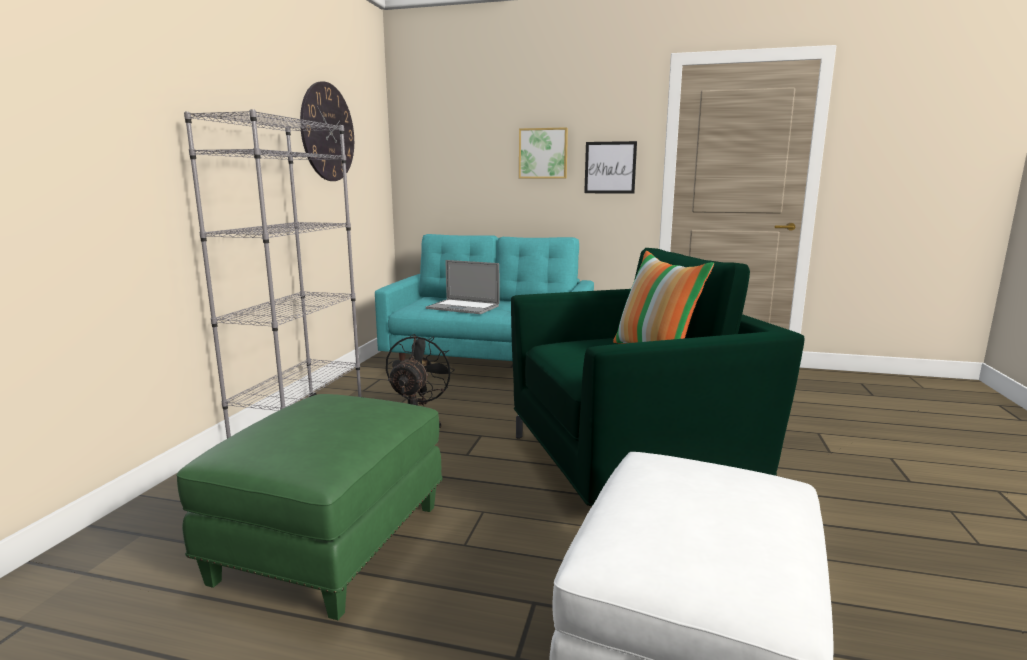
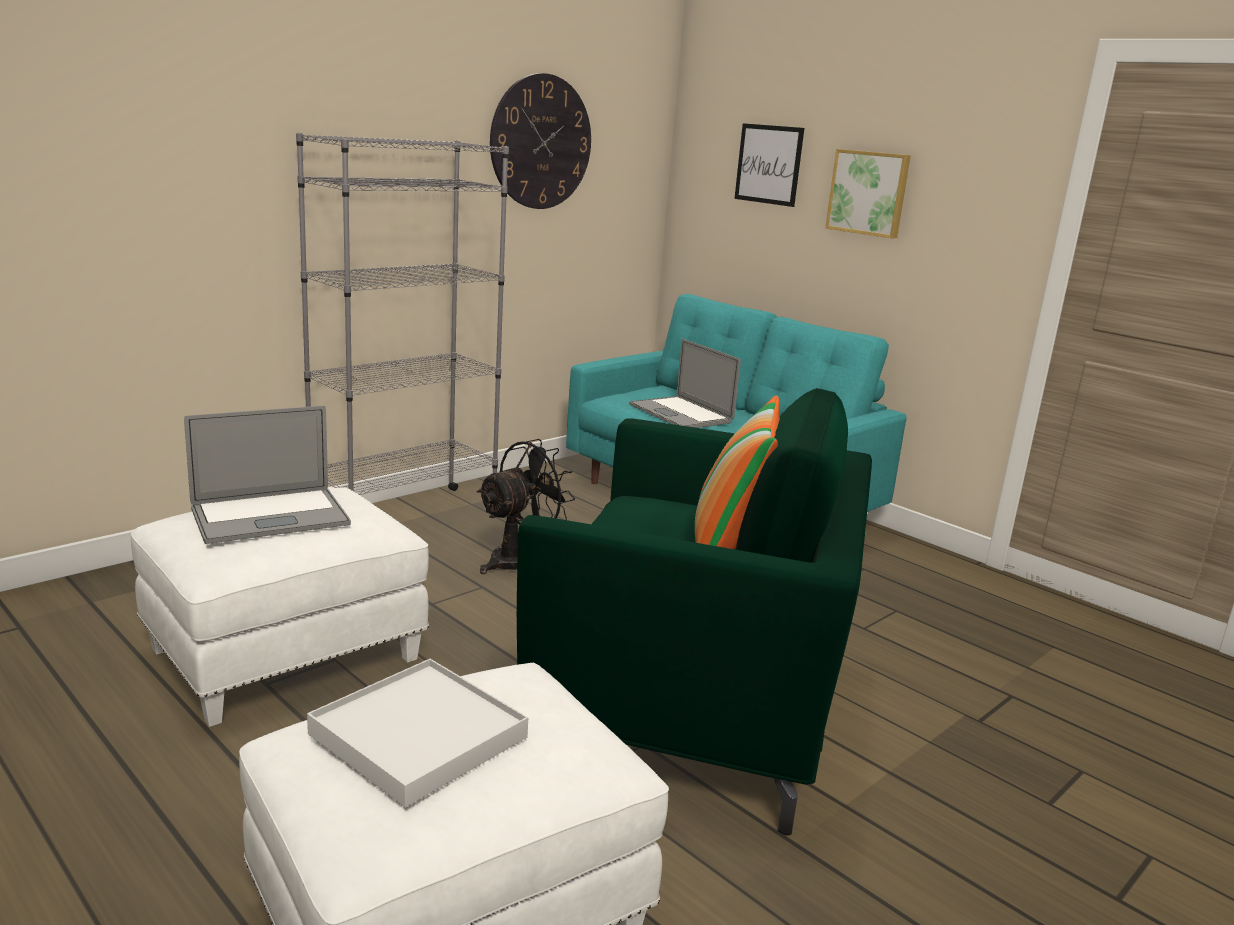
camera: 30 degrees right, 5 degrees up
green ottoman [176,394,443,620] -> white ottoman [131,487,429,727]
picture [584,141,637,194] -> picture moved to [734,123,804,207]
none -> laptop [184,405,351,544]
none -> white tray [307,659,528,807]

